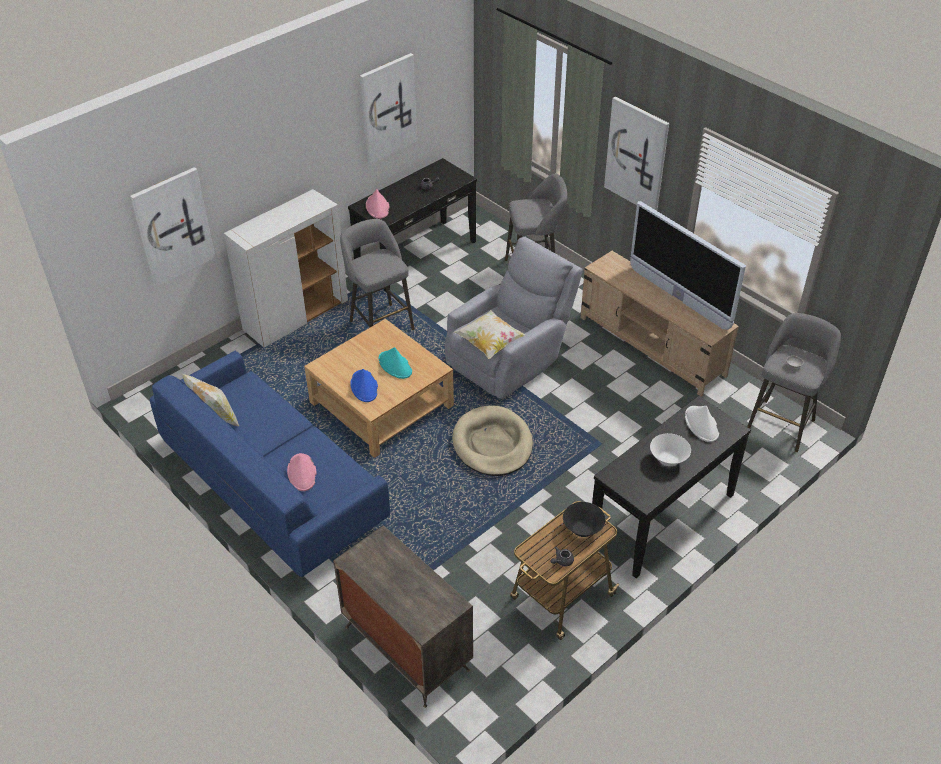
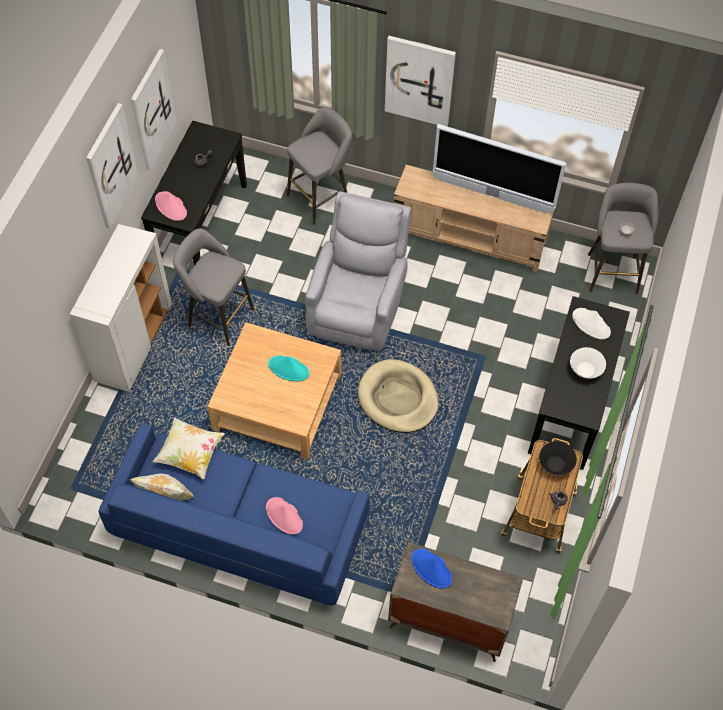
camera: 30 degrees left, 15 degrees up
picture [130,167,215,287] -> picture moved to [86,103,139,229]
blue hat [350,369,378,402] -> blue hat moved to [411,548,452,589]
pillow [454,310,526,359] -> pillow moved to [153,417,225,479]

